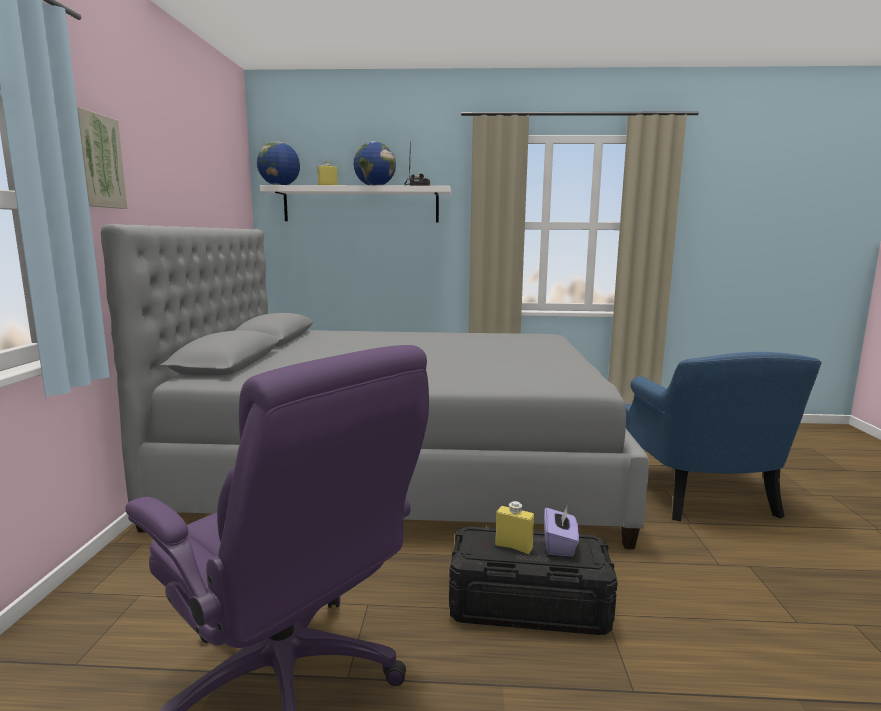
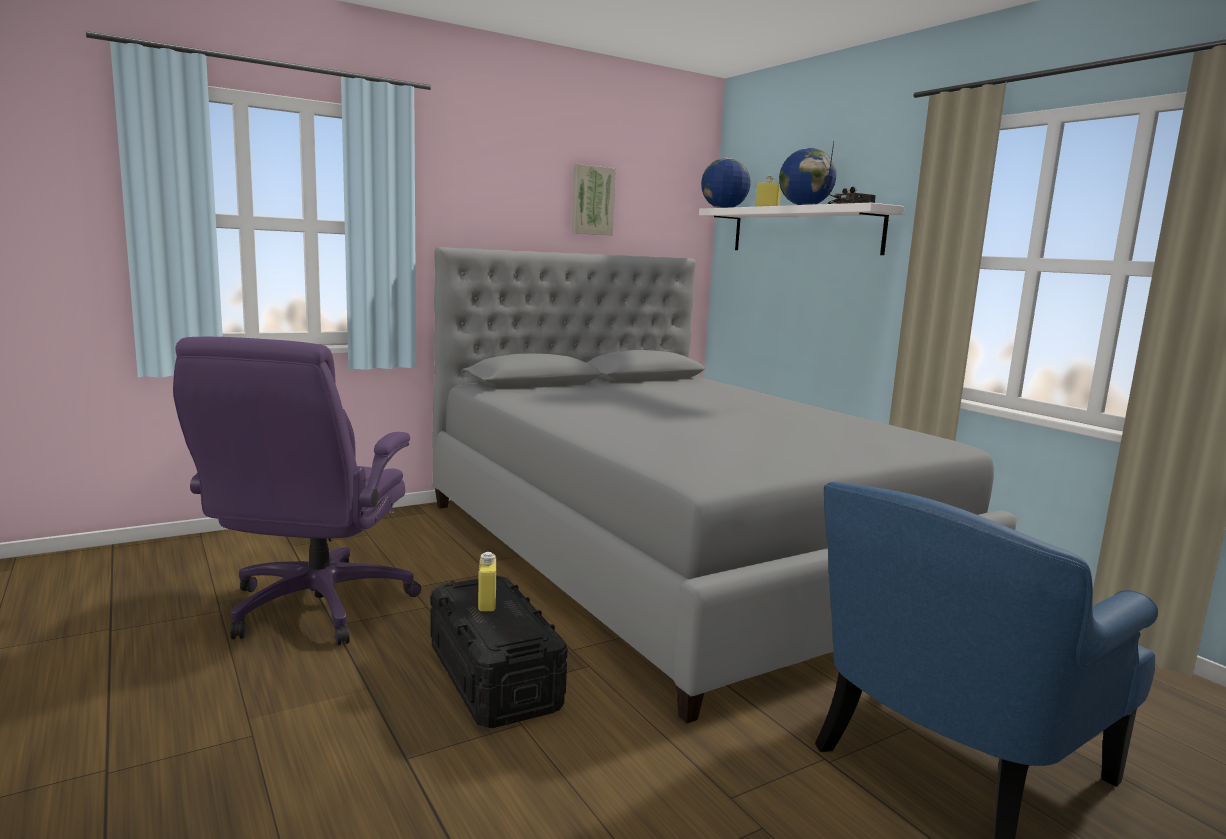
camera: 55 degrees right, 0 degrees up
picture [77,107,127,209] -> picture moved to [572,164,616,235]
purple tissue box [544,507,579,557] -> none

